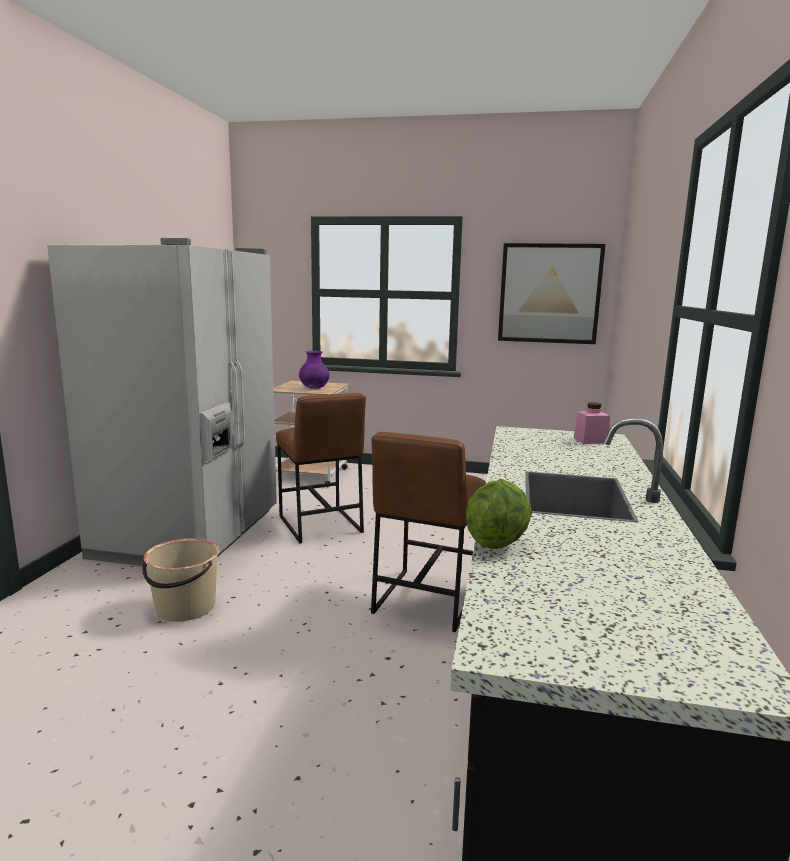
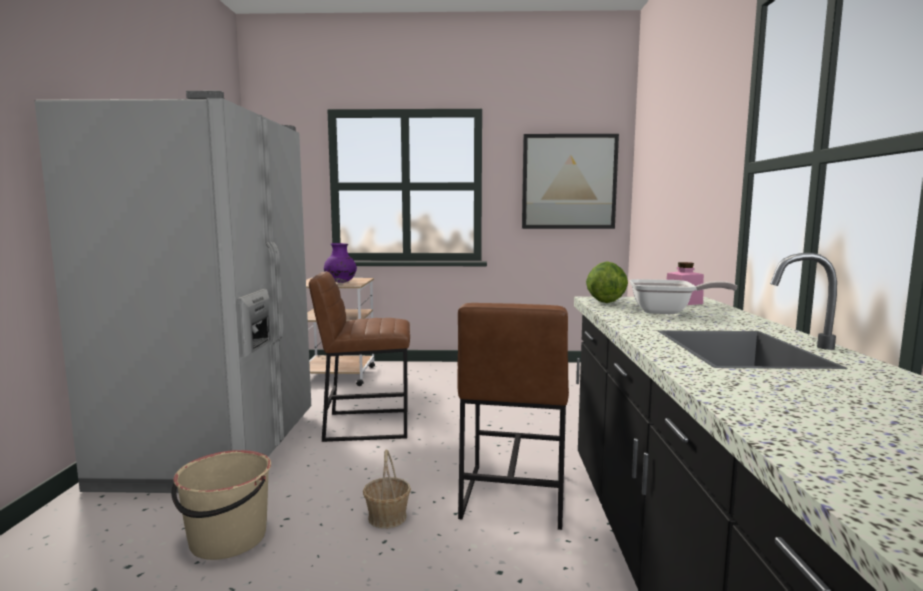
camera: 10 degrees left, 5 degrees down
brown chair [276,393,366,543] -> brown chair turned 120 degrees clockwise [309,271,410,442]
lettuce [466,480,532,549] -> lettuce moved to [586,261,628,303]
none -> basket [363,449,411,529]
none -> frying pan [630,279,738,314]

